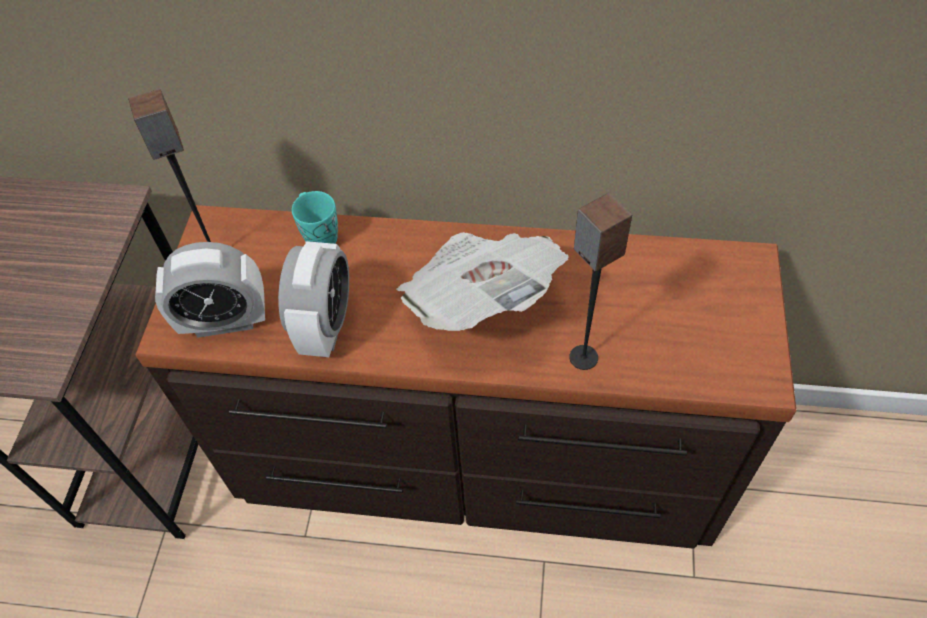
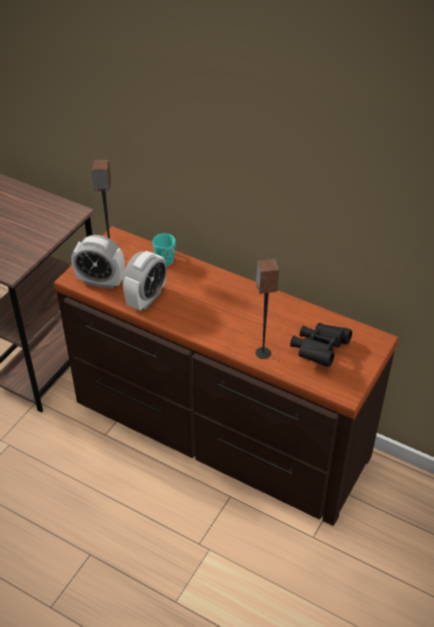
camera: 20 degrees right, 10 degrees down
newspaper [397,232,569,331] -> none
none -> black binoculars [290,323,352,367]

